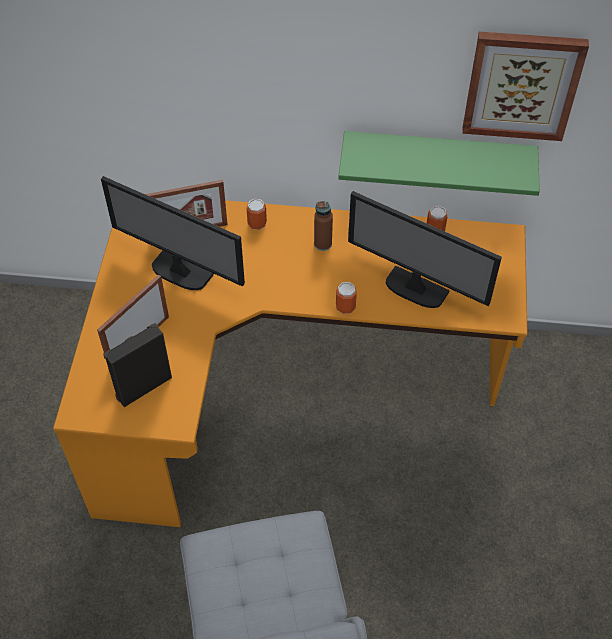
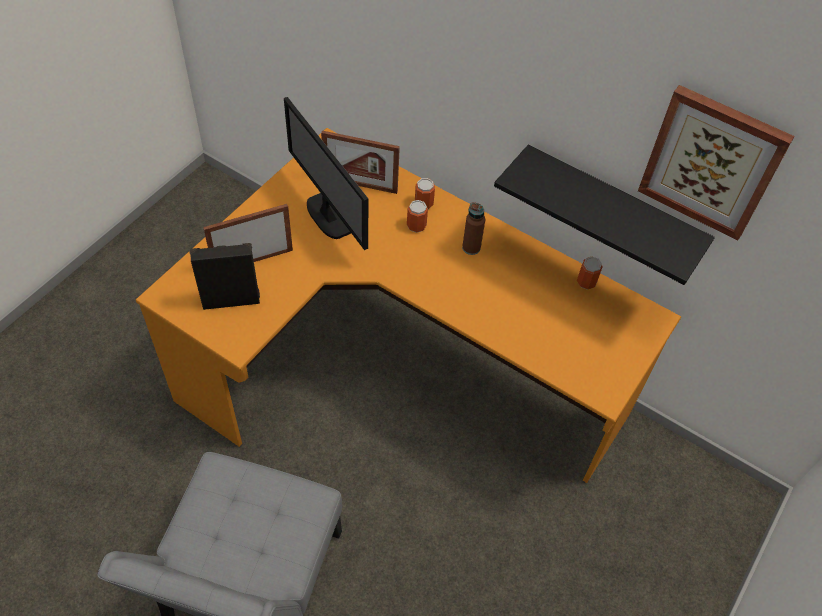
camera: 25 degrees right, 0 degrees up
can [336,282,357,314] -> can moved to [407,200,428,233]
green shelf [338,131,540,196] -> black shelf [494,145,715,285]
monitor [348,191,502,308] -> none

